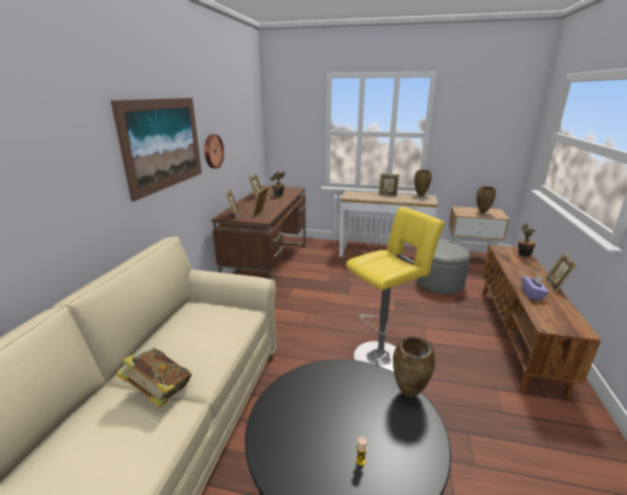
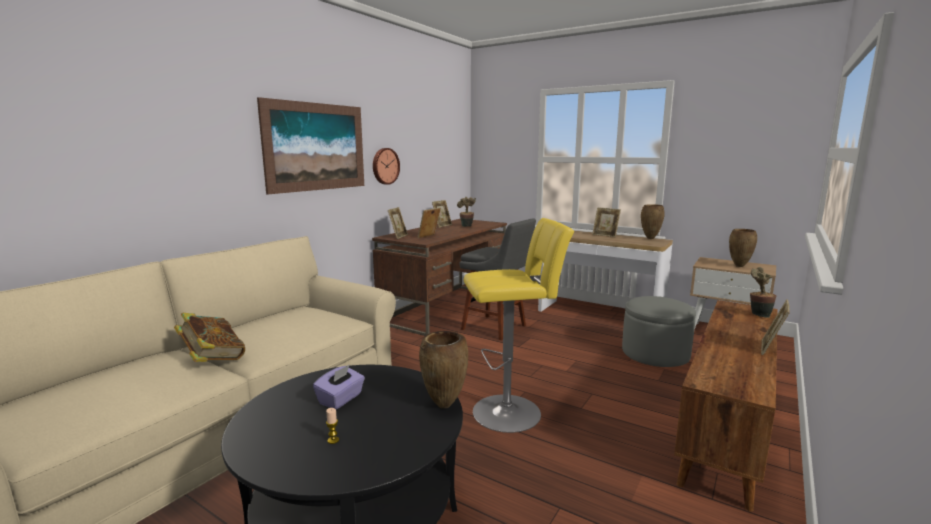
camera: 20 degrees right, 10 degrees down
purple tissue box [521,275,549,300] -> purple tissue box moved to [313,364,365,409]
none -> grey stool [459,219,536,340]

